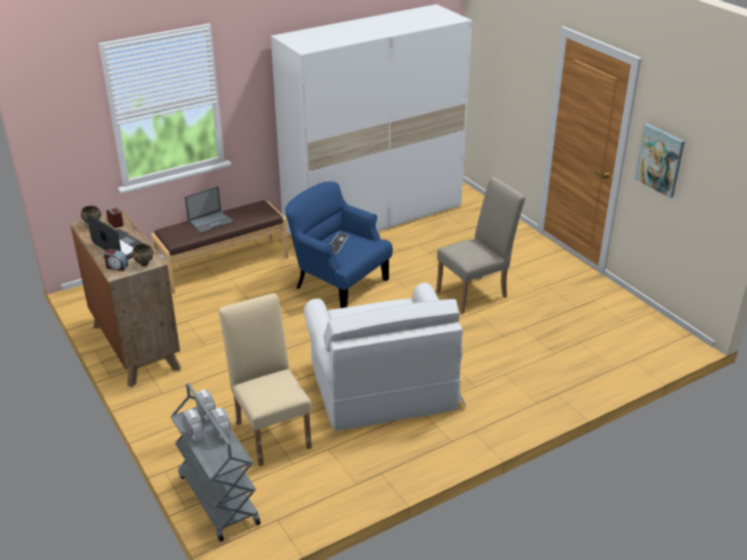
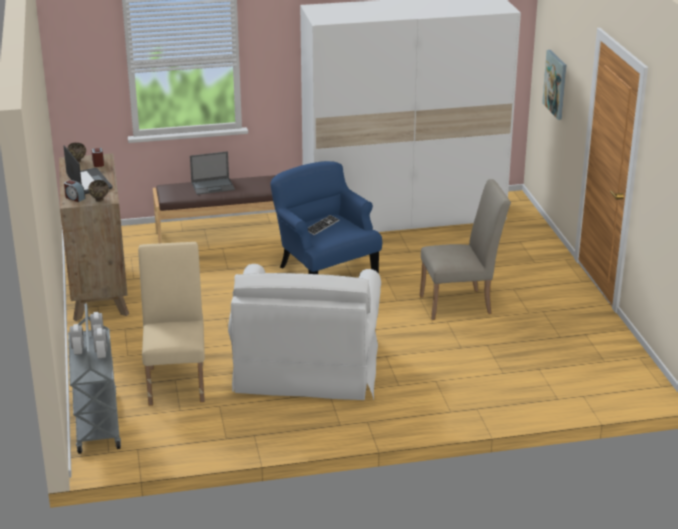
camera: 20 degrees right, 5 degrees down
picture [635,123,685,198] -> picture moved to [542,50,566,120]

